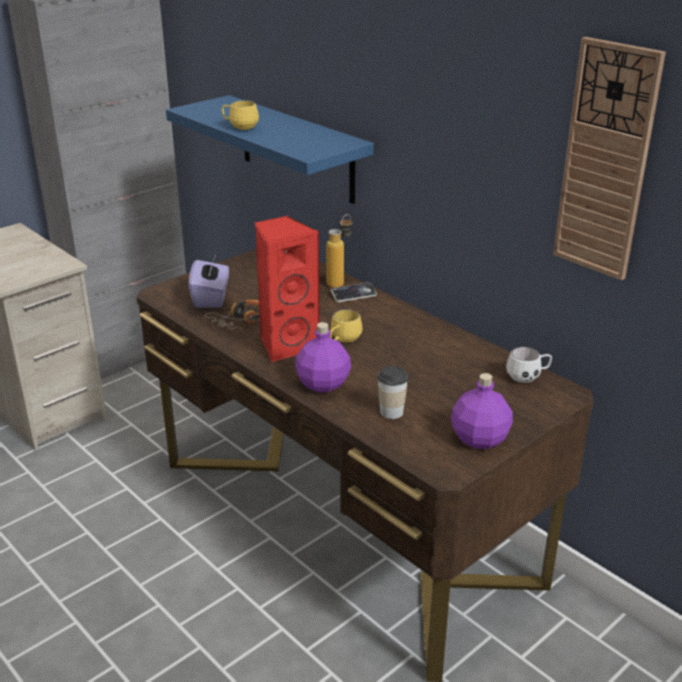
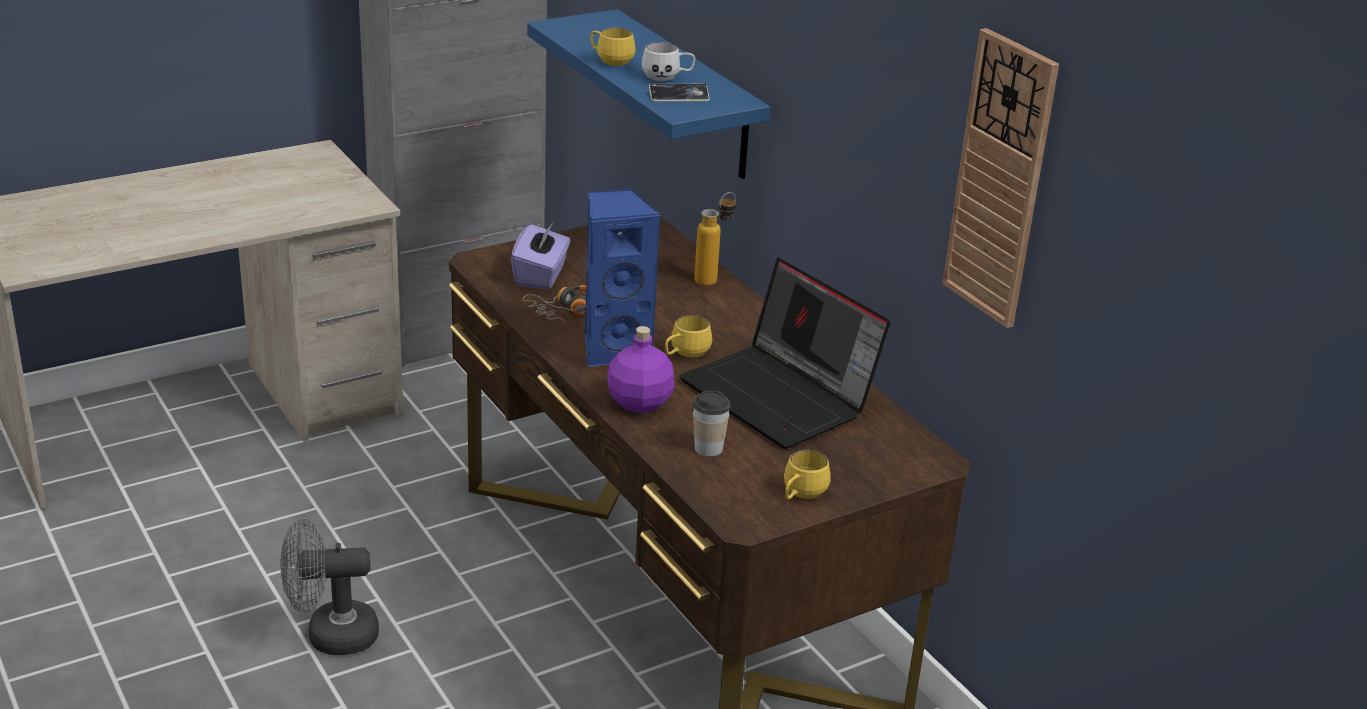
camera: 10 degrees right, 0 degrees up
red speaker [255,215,320,362] -> blue speaker [585,188,661,367]
phone [331,282,377,302] -> phone moved to [649,84,710,102]
purple bottle [451,373,513,449] -> yellow mug [784,450,831,499]
white mug [506,347,552,383] -> white mug moved to [642,42,695,81]
none -> grey fan [280,518,379,655]
none -> laptop [679,258,891,449]

